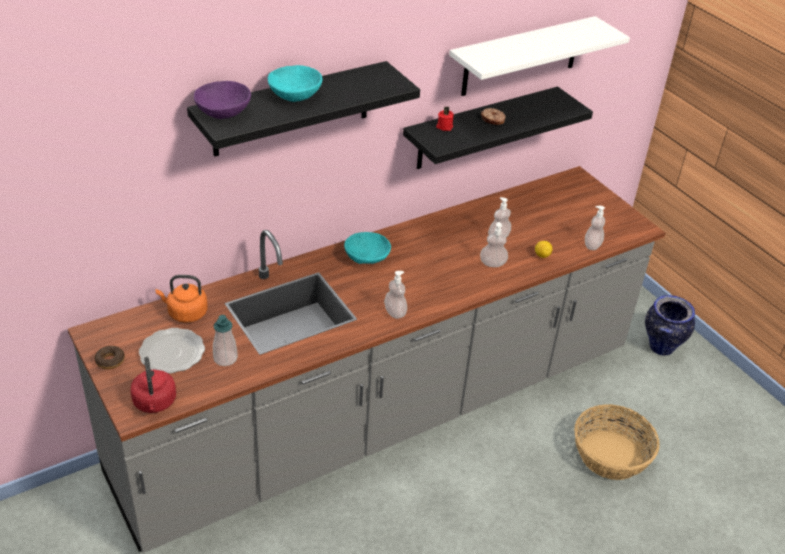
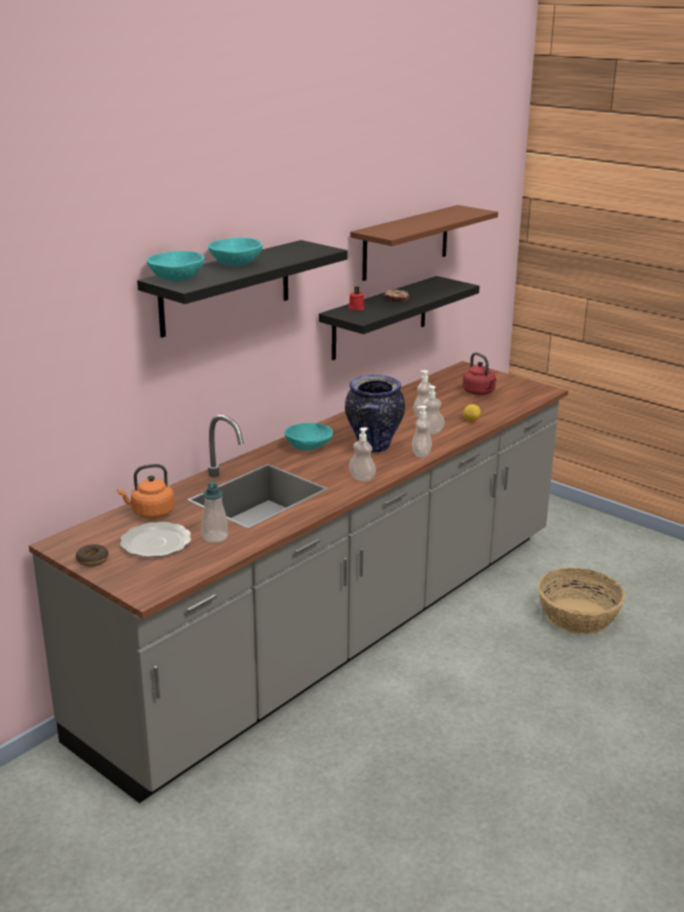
camera: 15 degrees left, 15 degrees down
red kettle [130,357,176,413] -> red kettle moved to [463,352,496,395]
purple bowl [194,81,251,119] -> turquoise bowl [146,251,204,281]
white shelf [449,16,630,96] -> brown shelf [350,205,498,281]
soap dispenser [585,206,605,250] -> soap dispenser moved to [412,405,432,457]
vase [645,295,695,356] -> vase moved to [345,375,405,453]

